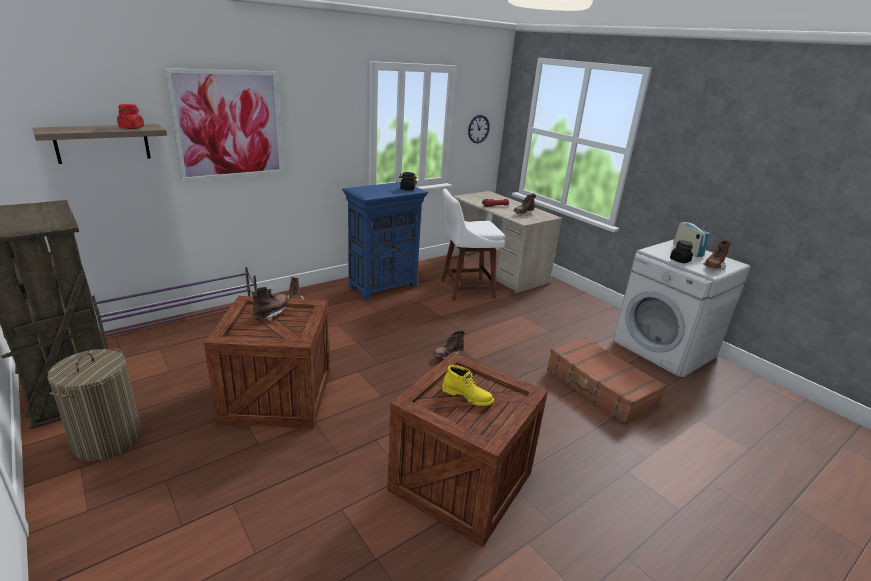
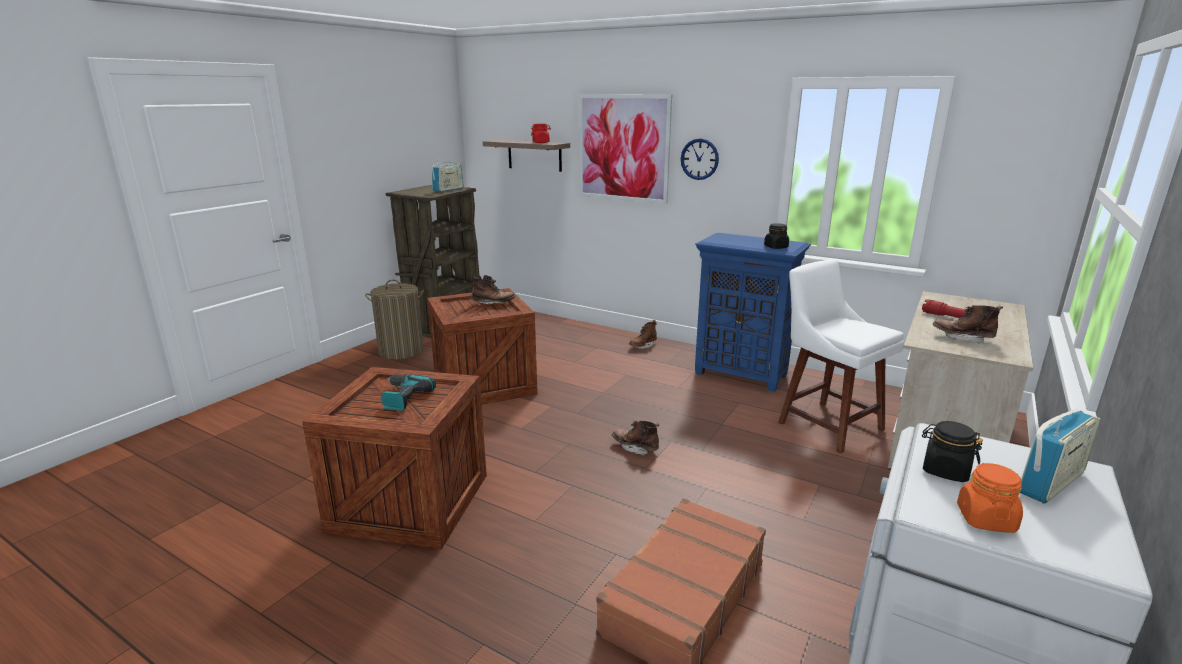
camera: 70 degrees right, 5 degrees down
purple shoe rack [91,267,257,349] -> none
yellow boot [442,365,494,406] -> power drill [381,374,436,411]
wall clock [468,115,490,143] -> wall clock moved to [681,139,719,180]
brown boot [703,239,731,271] -> orange jar [957,463,1023,533]
none -> radio [432,160,464,192]

